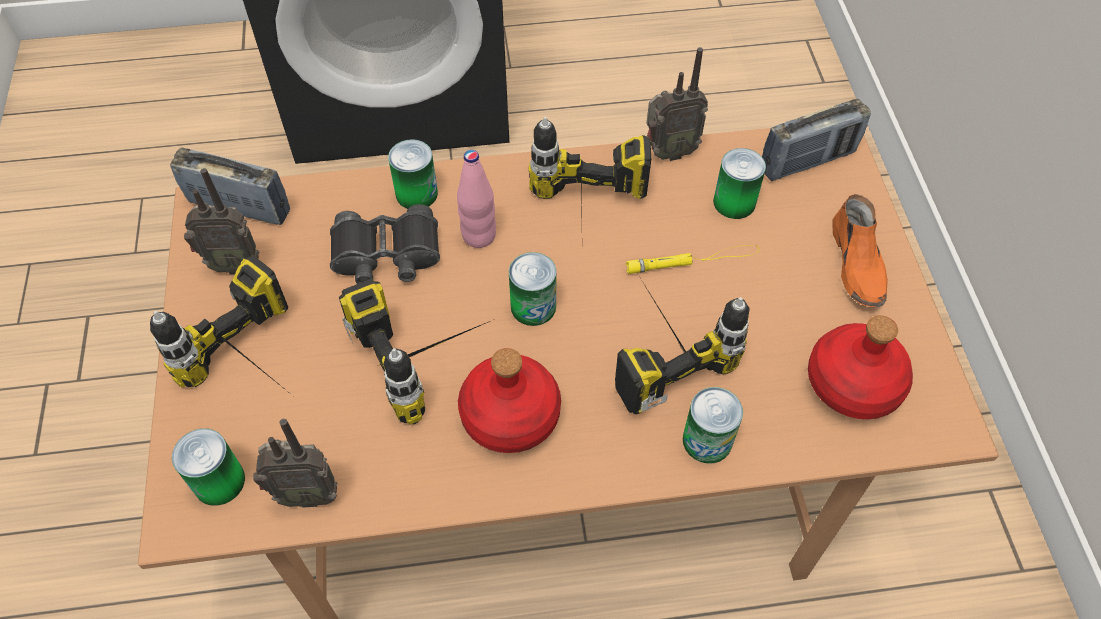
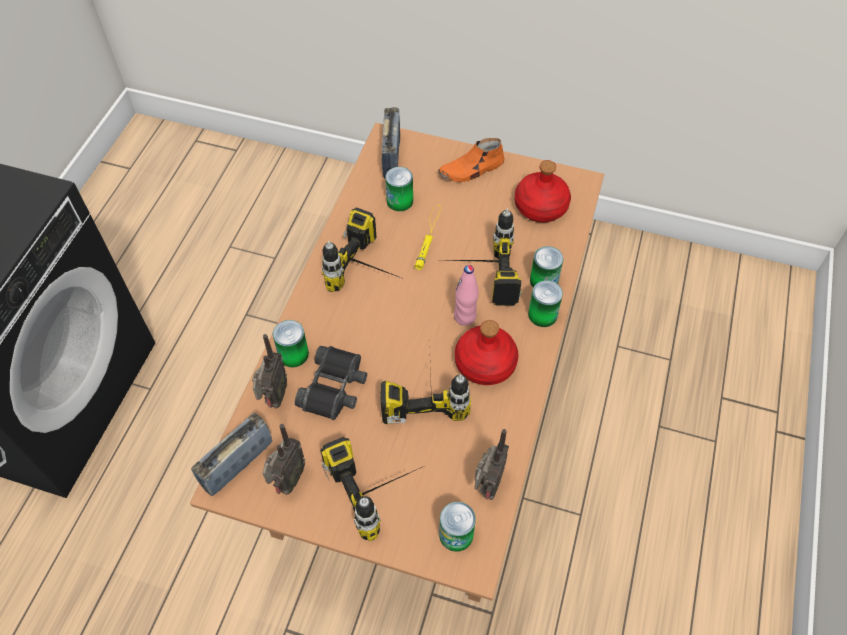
camera: 65 degrees left, 0 degrees up
pink bottle [457,150,496,248] -> pink bottle moved to [454,265,479,326]
can [509,252,557,326] -> can moved to [528,280,563,327]
radio [647,47,708,161] -> radio moved to [252,334,287,409]
orange shoe [832,194,888,307] -> orange shoe turned 135 degrees clockwise [438,138,505,182]

